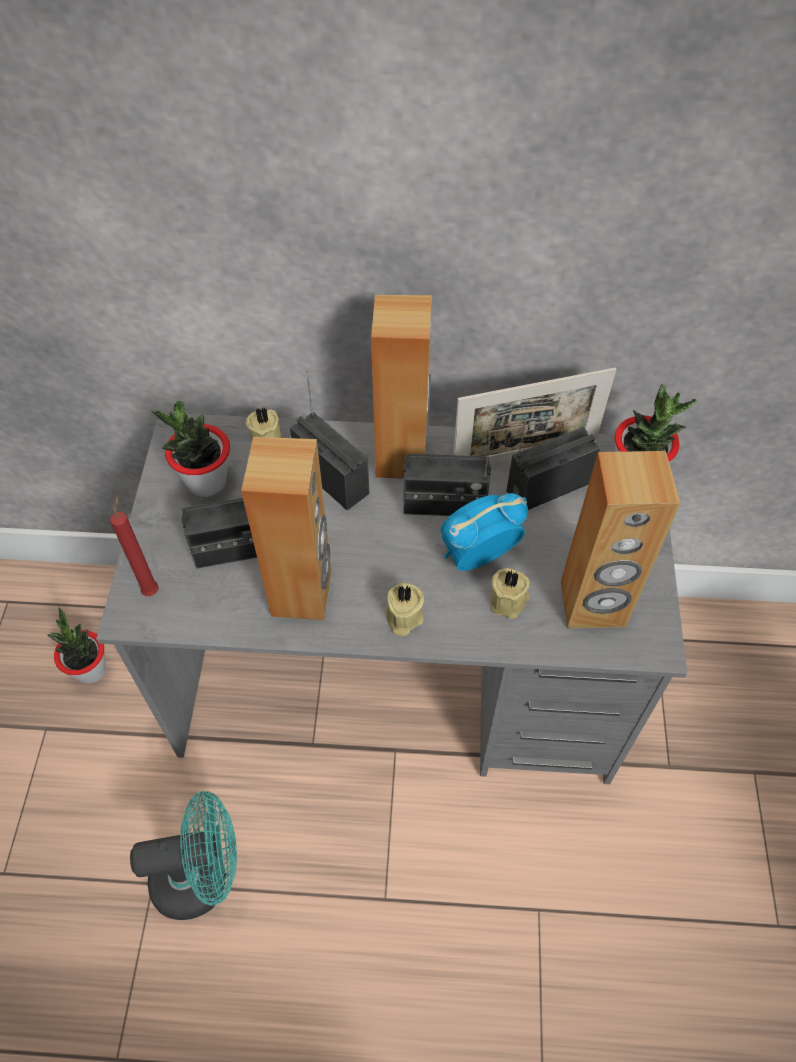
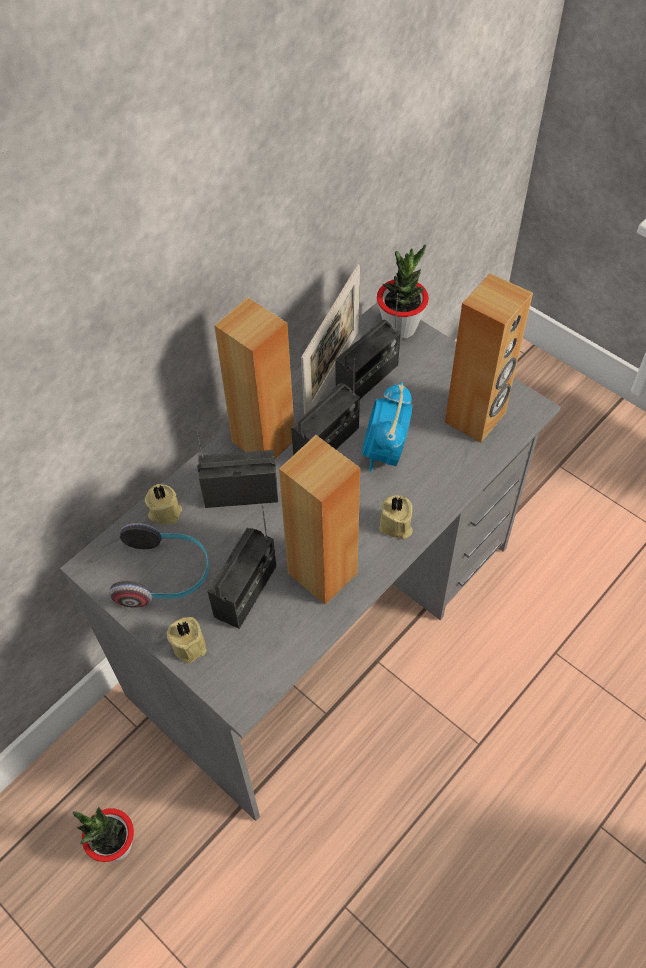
camera: 50 degrees left, 0 degrees up
red candle [110,495,159,596] -> none
turquoise fan [130,791,237,920] -> none
potted plant [151,400,230,497] -> headphones [109,523,209,608]
beige candle [490,568,530,619] -> beige candle moved to [167,617,206,663]
radio [506,412,600,510] -> radio turned 150 degrees counterclockwise [335,293,401,399]

